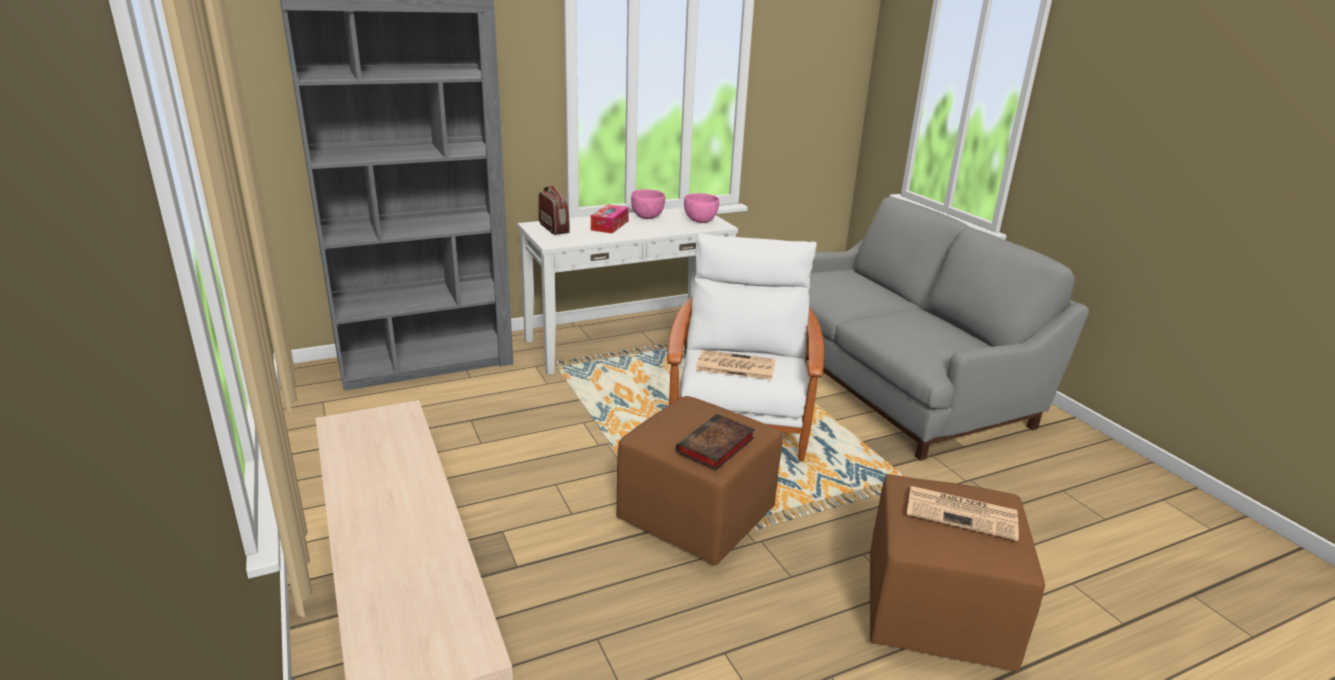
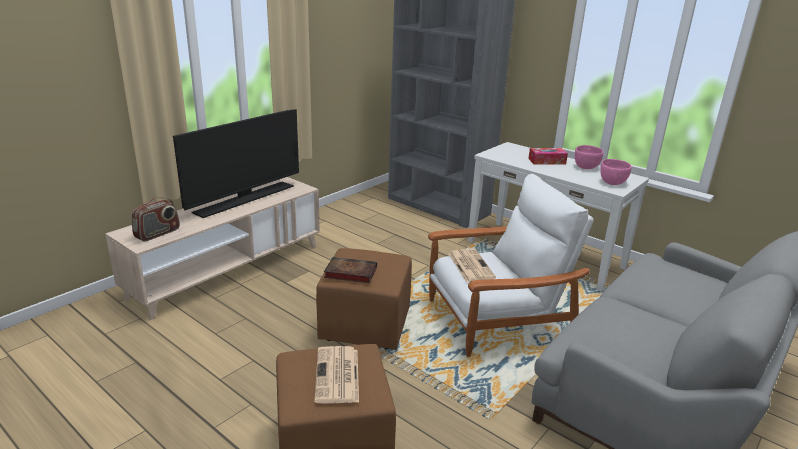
camera: 65 degrees right, 0 degrees up
radio [538,185,570,235] -> radio moved to [132,197,180,242]
none -> television [173,109,299,218]

